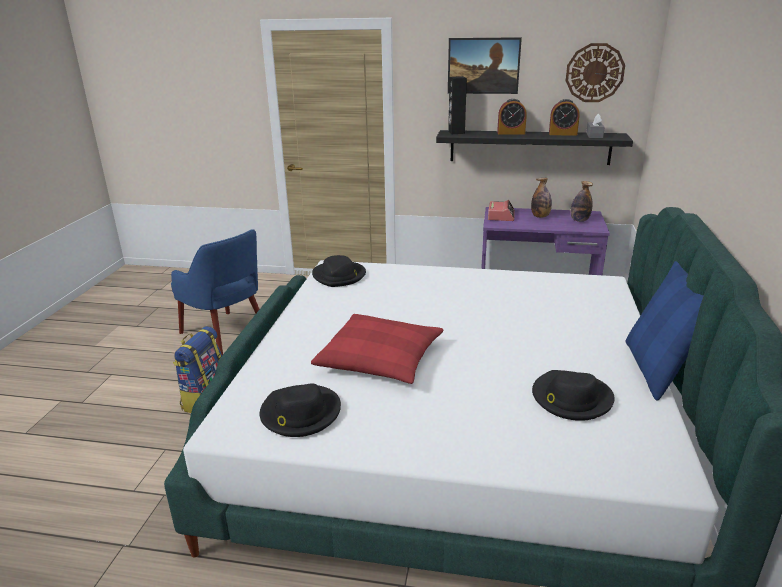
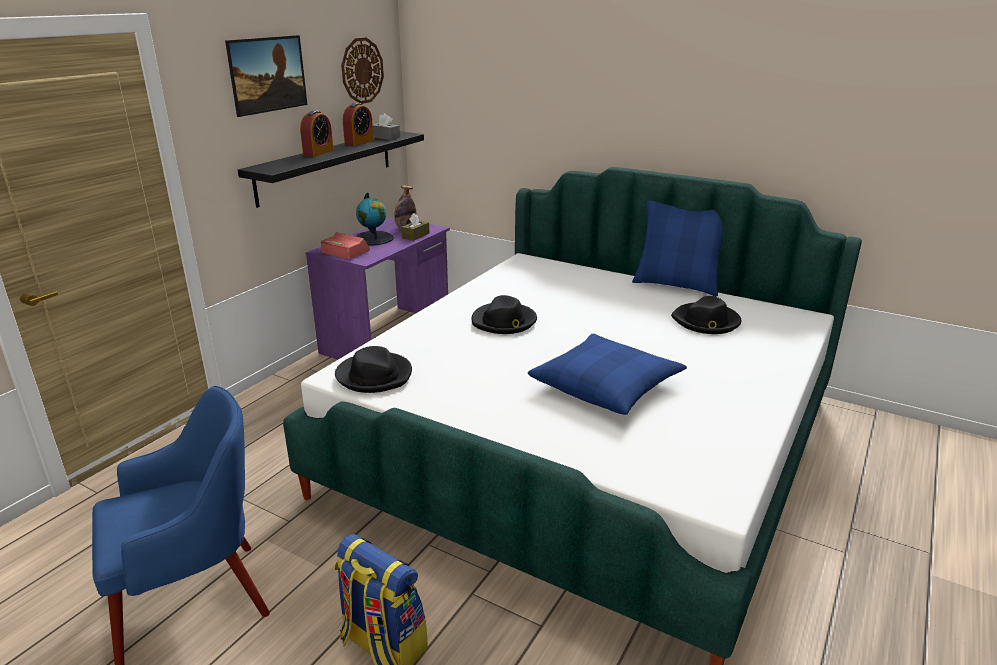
camera: 70 degrees left, 0 degrees up
black hat [259,383,341,437] -> black hat moved to [472,295,537,334]
red pillow [311,314,444,384] -> blue pillow [528,334,687,415]
black speaker [448,76,467,134] -> none
bottle [531,178,552,218] -> globe [356,193,394,246]
none -> brown tissue box [401,213,429,241]

